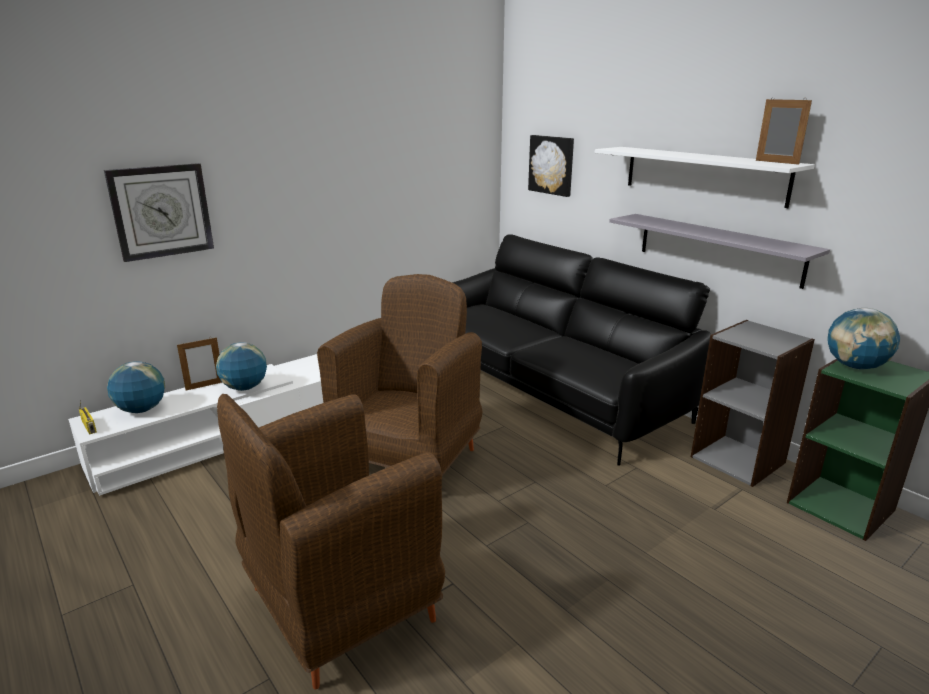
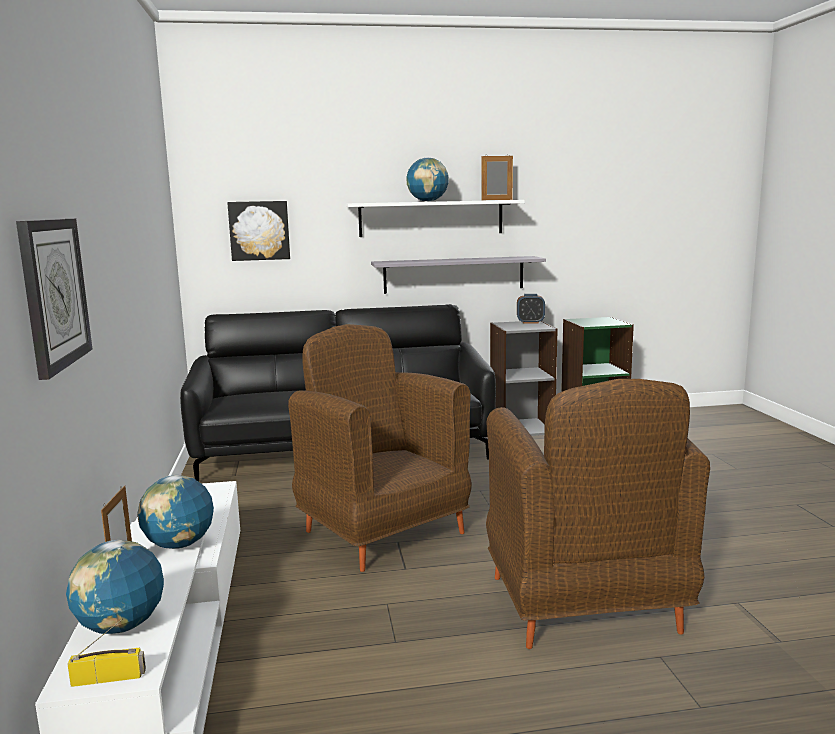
camera: 60 degrees left, 10 degrees down
globe [827,308,900,369] -> globe moved to [406,157,449,202]
none -> alarm clock [517,294,545,324]

